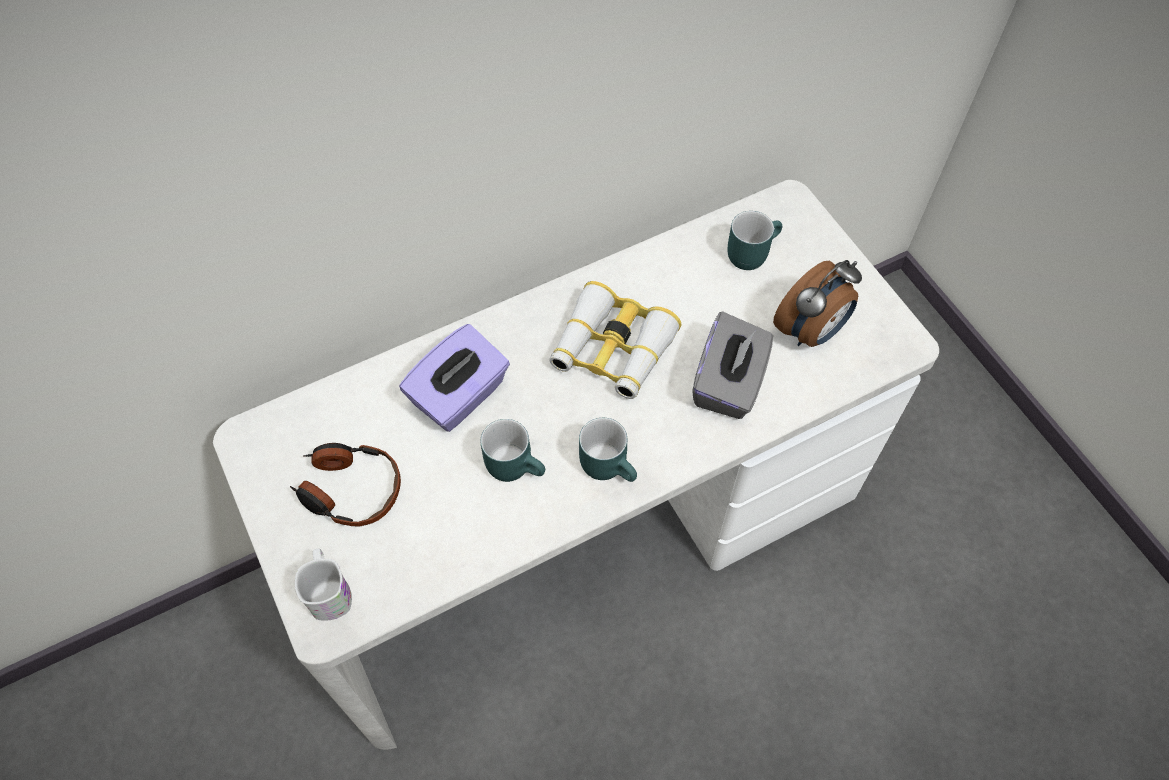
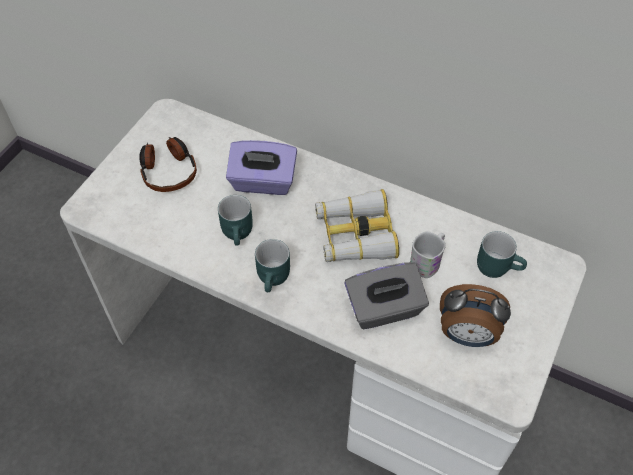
camera: 55 degrees right, 5 degrees down
white mug [295,549,352,621] -> white mug moved to [410,231,446,278]

